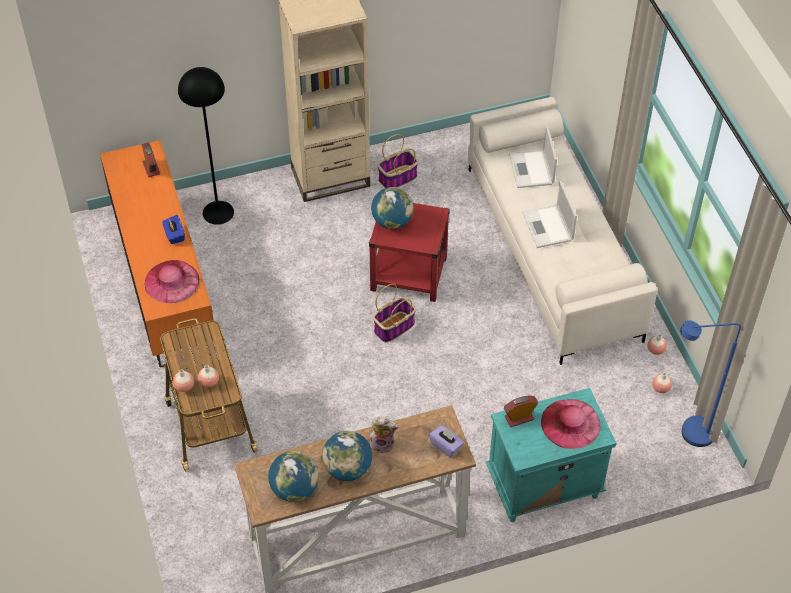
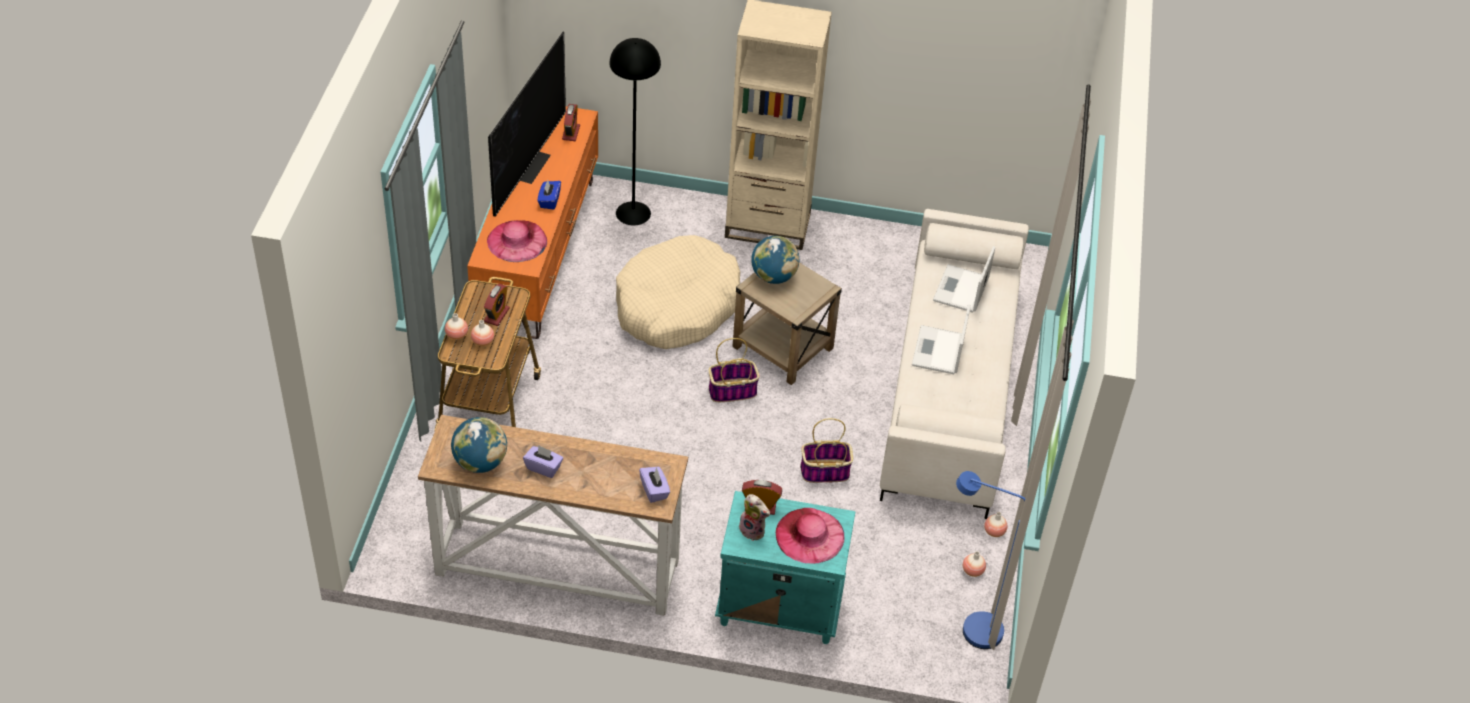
camera: 25 degrees right, 5 degrees down
globe [322,431,372,481] -> purple tissue box [523,445,563,478]
red side table [369,203,450,302] -> beige side table [733,263,842,385]
plush toy [370,417,399,453] -> plush toy moved to [739,494,770,541]
basket [378,134,418,188] -> basket moved to [800,418,853,483]
none -> alarm clock [484,284,510,326]
none -> television [488,32,566,217]
none -> beige dog bed [616,235,740,349]

